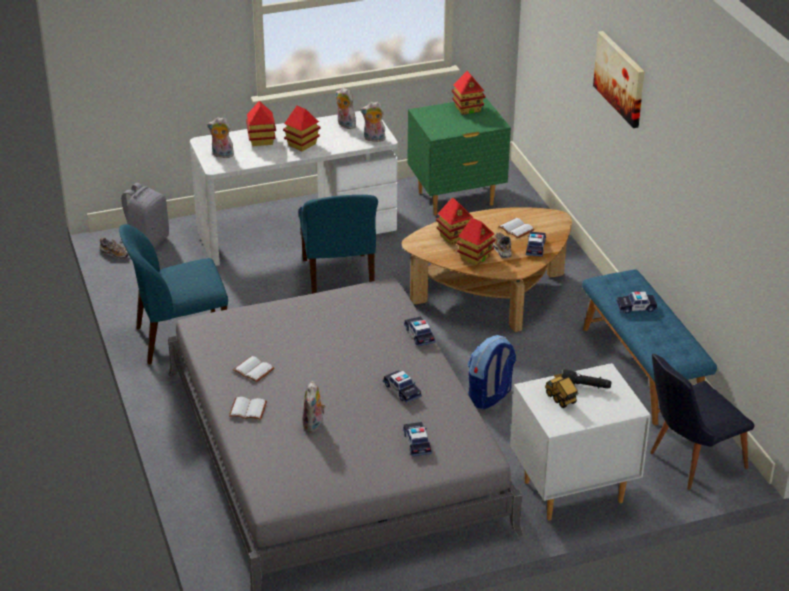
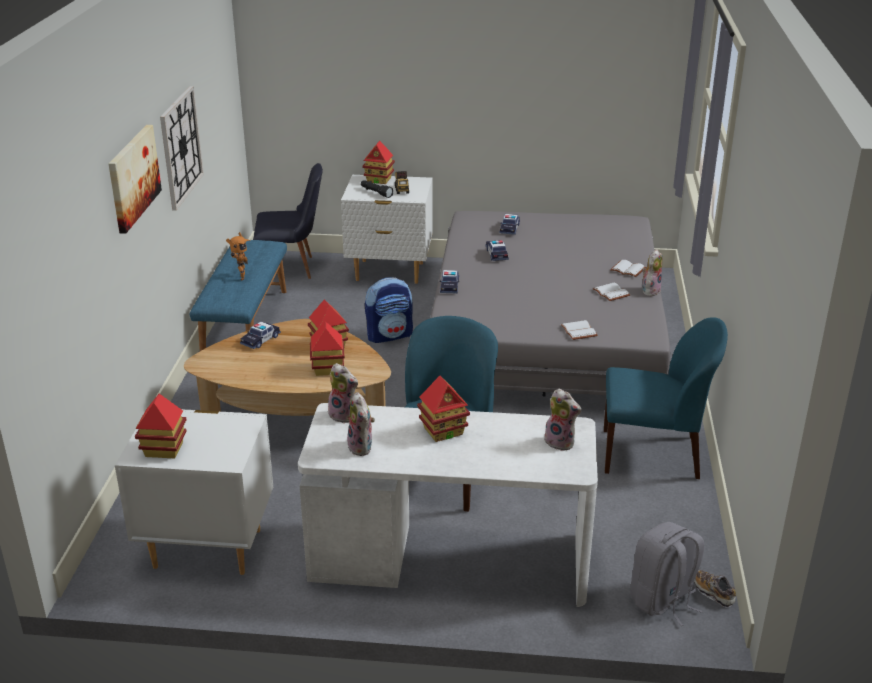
camera: 155 degrees left, 5 degrees down
toy house [246,101,276,146] -> toy house moved to [362,141,395,184]
plush toy [302,381,326,432] -> plush toy moved to [642,249,663,296]
green nightstand [407,97,511,216] -> white nightstand [115,409,273,575]
shoe [493,233,512,258] -> none
white book [498,218,535,239] -> white book moved to [561,320,598,340]
toy car [616,291,657,313] -> toy robot [226,232,250,281]
none -> wall clock [160,86,204,211]

